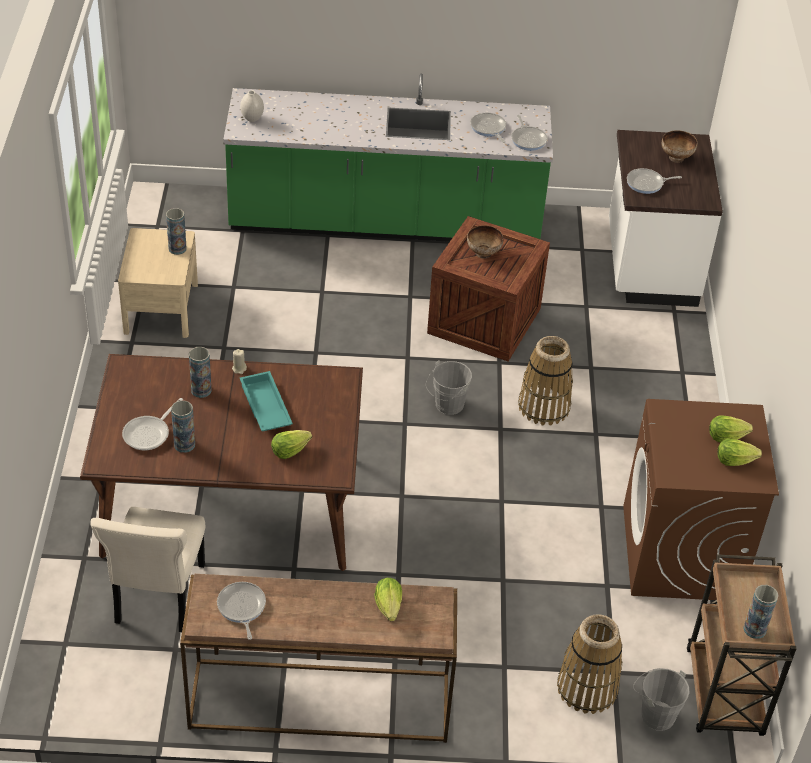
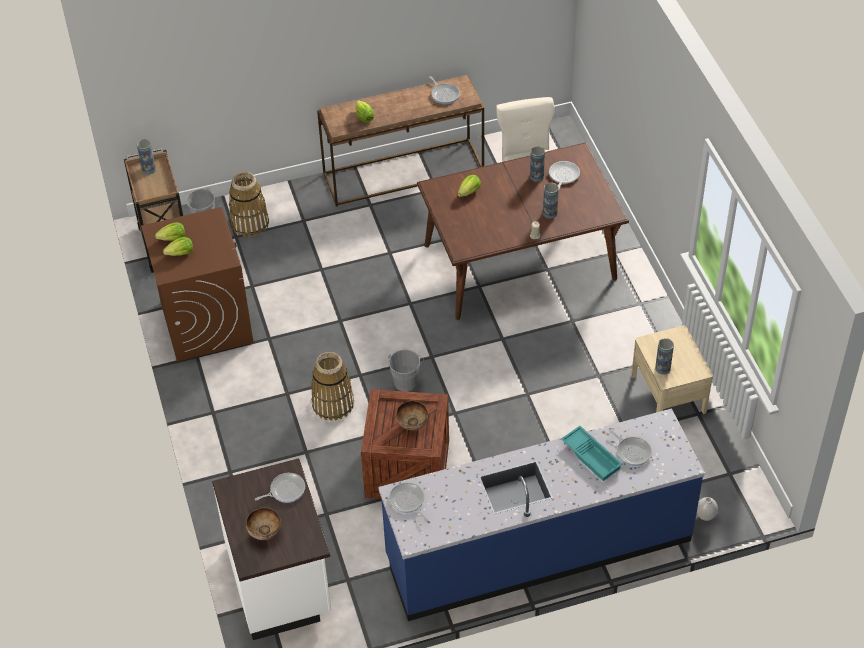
camera: 165 degrees right, 5 degrees up
green counter [223,73,553,242] -> blue counter [378,408,705,621]
white vase [240,90,264,122] -> white vase moved to [697,497,718,521]
turquoise tray [240,371,293,431] -> turquoise tray moved to [561,426,623,481]
frying pan [470,113,506,143] -> frying pan moved to [608,429,652,466]

